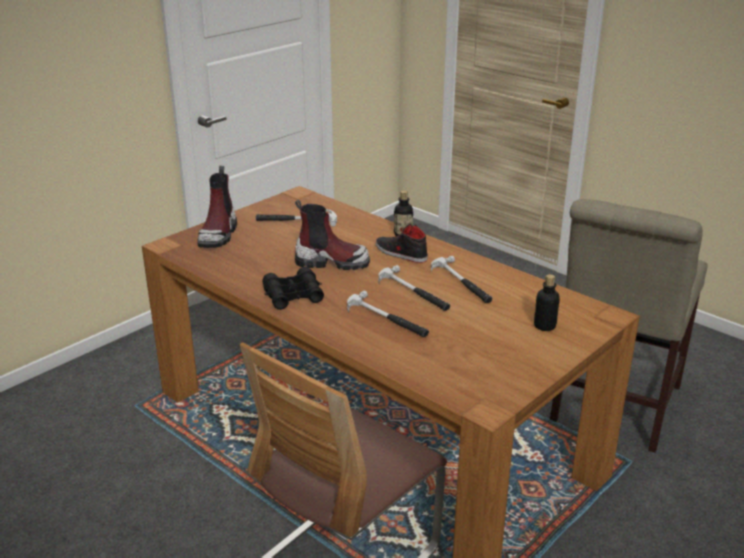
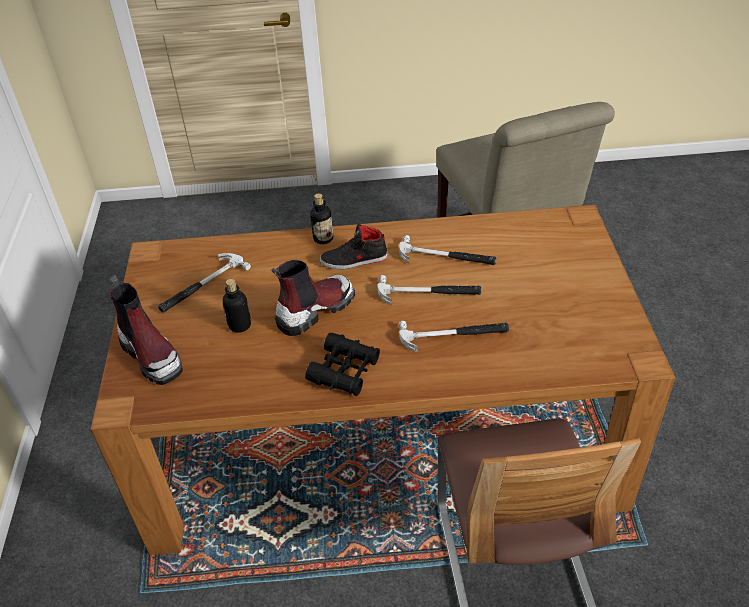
camera: 45 degrees left, 15 degrees up
bottle [534,274,560,331] -> bottle moved to [223,279,251,333]

